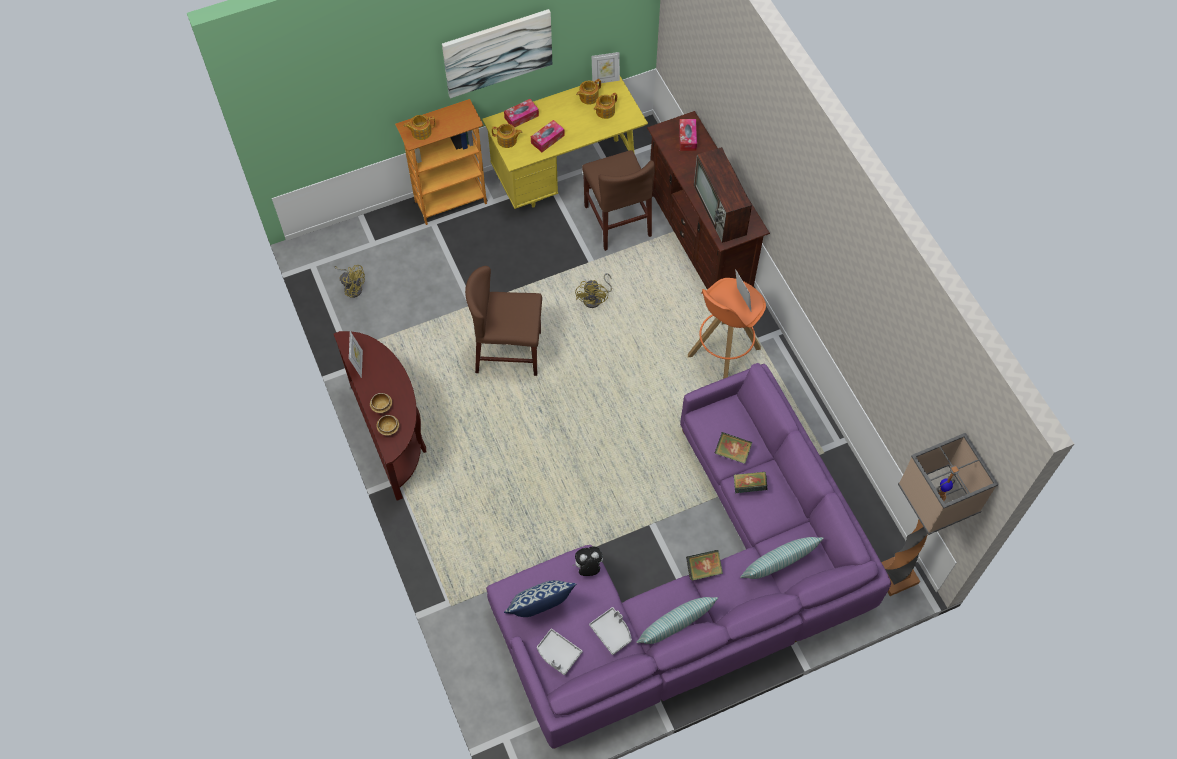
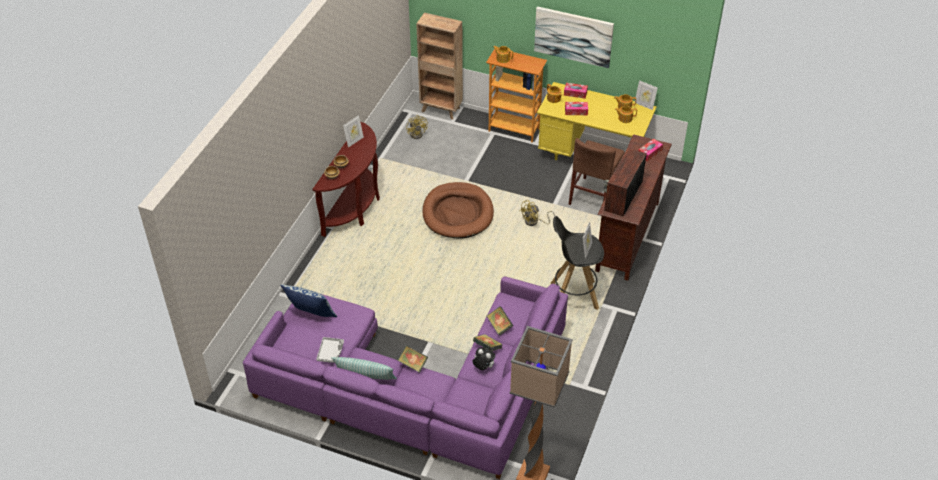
camera: 45 degrees right, 15 degrees down
brown chair [465,266,542,376] -> brown dog bed [423,182,494,239]
grey tray [537,629,582,675] -> none
plush toy [572,546,603,576] -> plush toy moved to [473,347,495,370]
orange stool [688,278,766,379] -> black stool [550,216,604,310]
pillow [740,537,824,579] -> none
none -> brown bookcase [416,13,463,120]

